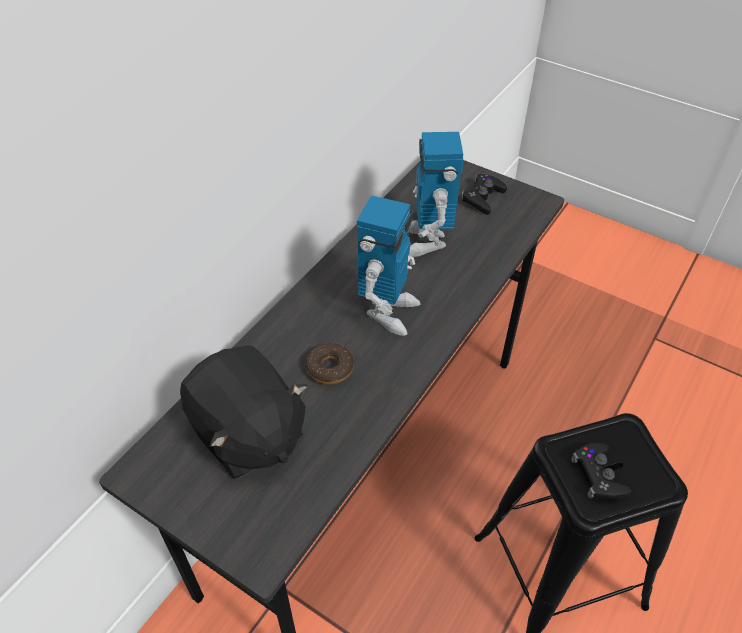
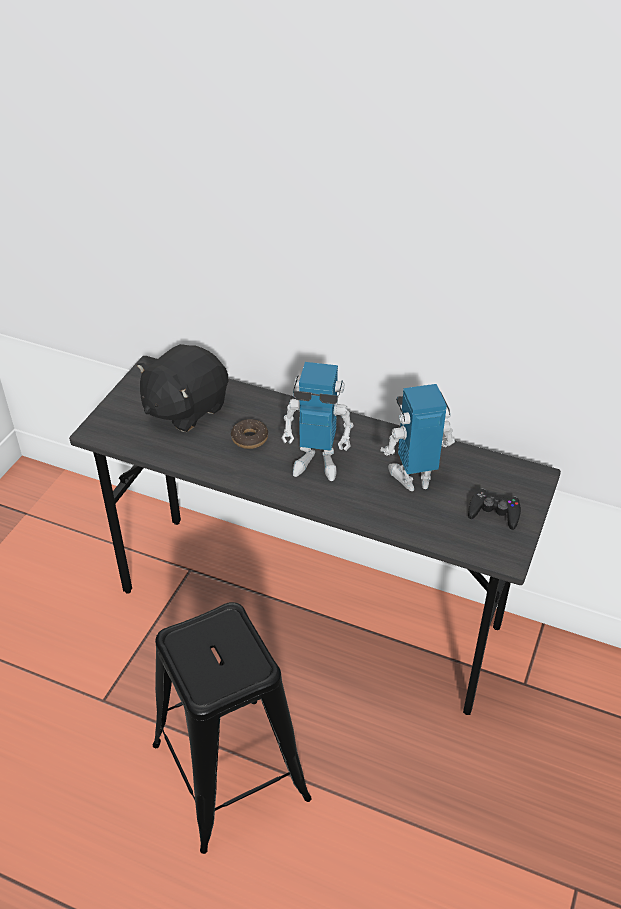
camera: 80 degrees right, 5 degrees down
black game controller [571,443,631,498] -> none

